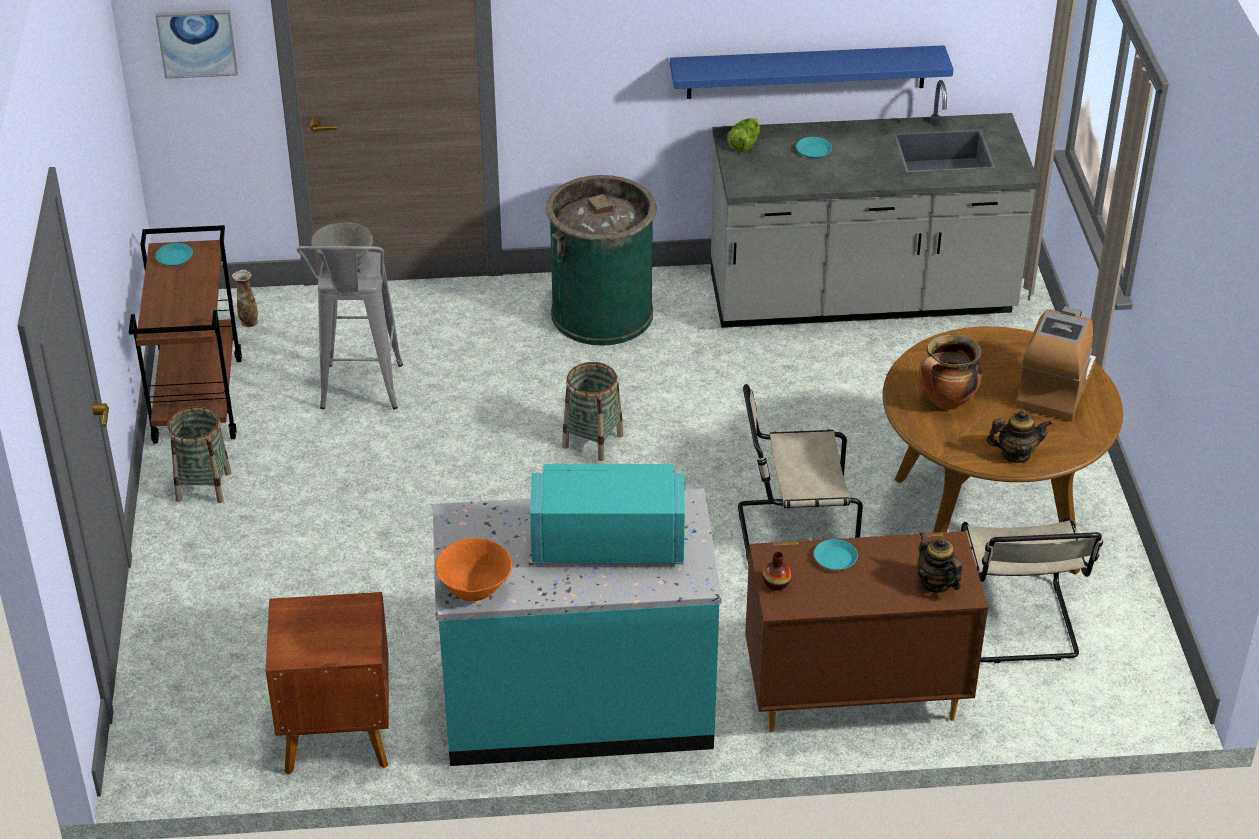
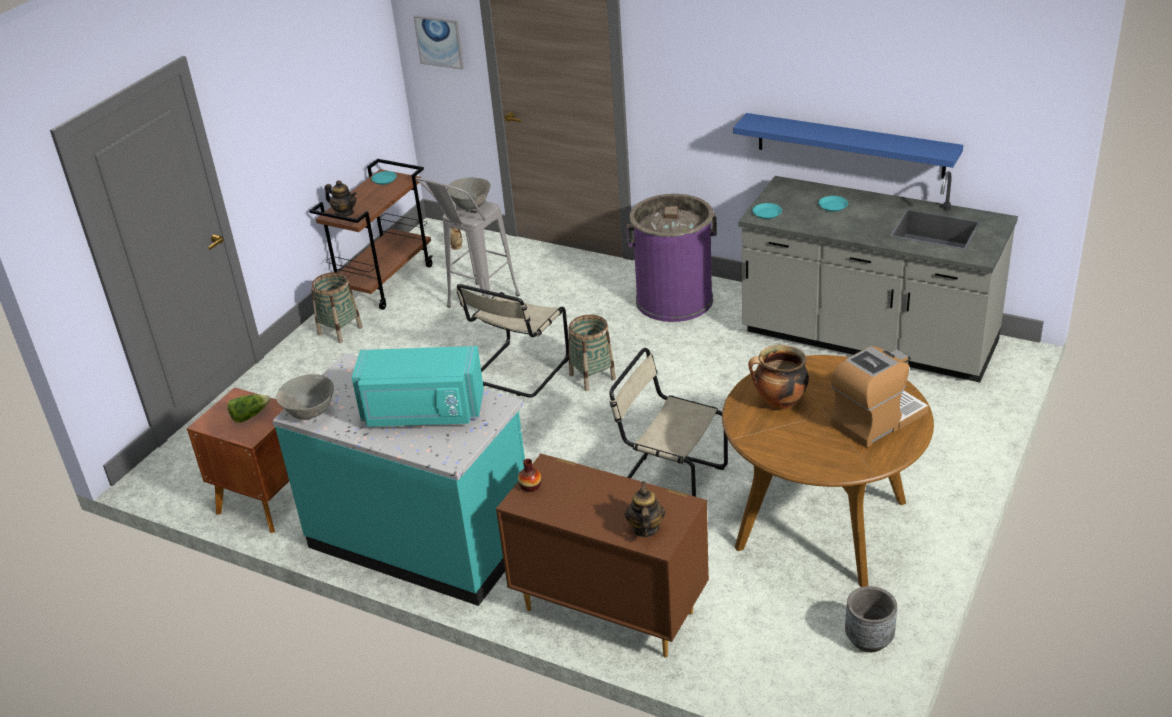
camera: 35 degrees right, 5 degrees down
orange bowl [435,538,512,601] -> grey bowl [276,374,334,420]
turquoise microwave [530,464,685,564] -> turquoise microwave turned 150 degrees clockwise [352,346,484,427]
green trash can [546,175,657,346] -> purple trash can [626,194,717,322]
lettuce [727,118,760,152] -> lettuce moved to [227,395,270,423]
turquoise plate [814,539,858,570] -> turquoise plate moved to [752,203,782,219]
beige chair [961,517,1103,663] -> beige chair moved to [456,284,569,398]
teapot [986,409,1052,463] -> teapot moved to [325,180,357,217]
none -> grey planter [845,586,897,652]

